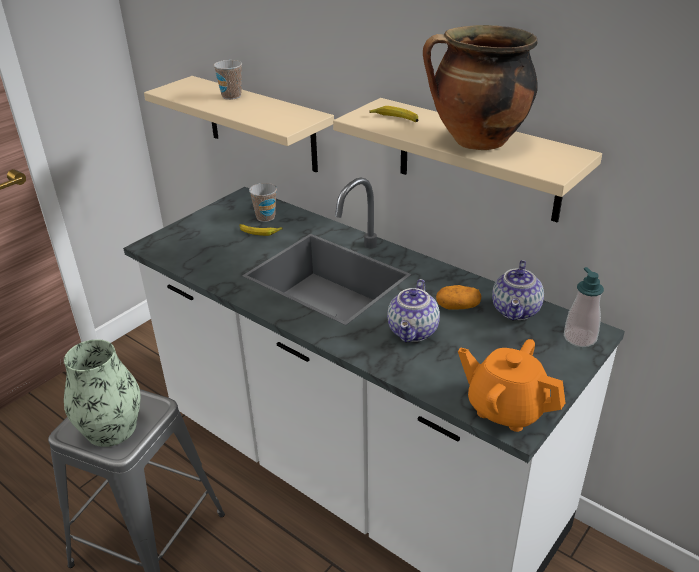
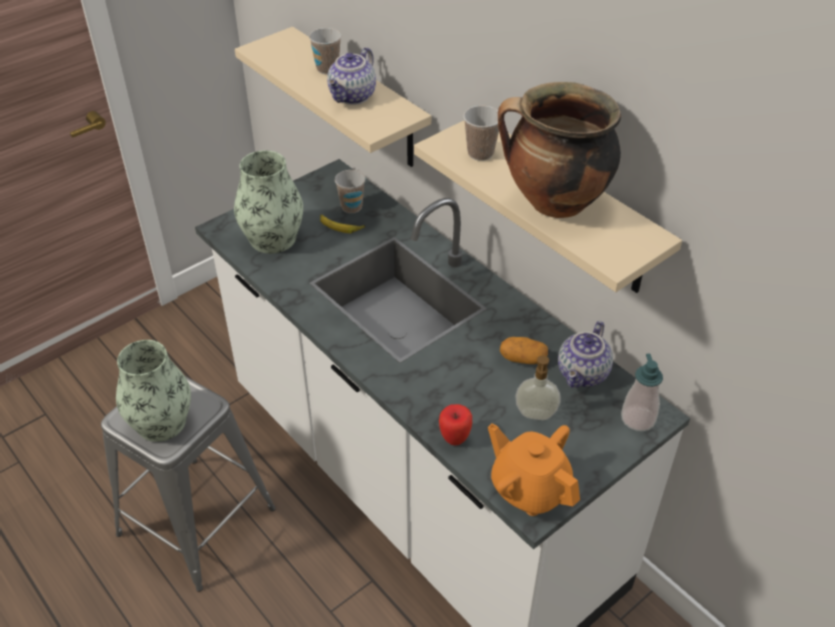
camera: 10 degrees right, 10 degrees up
banana [369,106,418,123] -> cup [463,106,499,161]
teapot [387,279,440,342] -> teapot moved to [327,47,376,105]
none -> vase [234,150,303,254]
none -> apple [439,404,472,445]
none -> soap dispenser [515,355,561,420]

